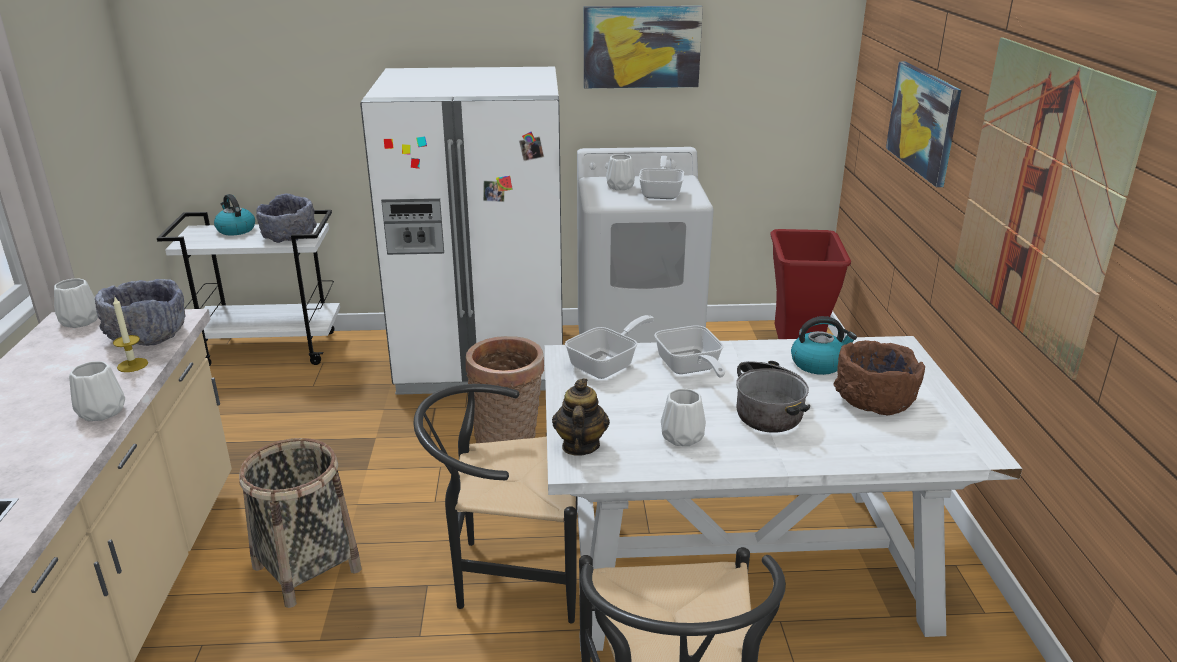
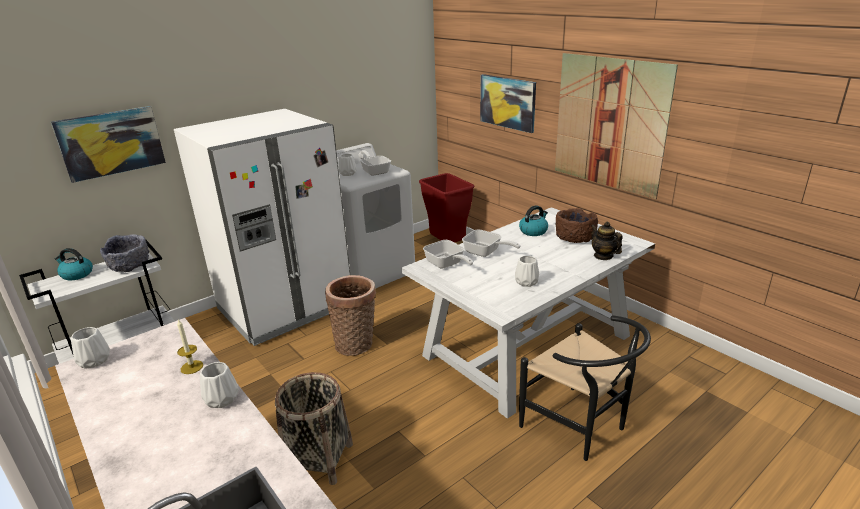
camera: 35 degrees left, 0 degrees up
grey bowl [95,279,186,346] -> none
black chair [413,384,578,623] -> none
teapot [552,379,610,456] -> teapot moved to [591,222,623,260]
frying pan [565,315,654,379] -> frying pan turned 135 degrees clockwise [423,240,473,269]
picture [584,6,703,88] -> picture moved to [51,106,166,183]
cooking pot [736,361,810,433] -> none

